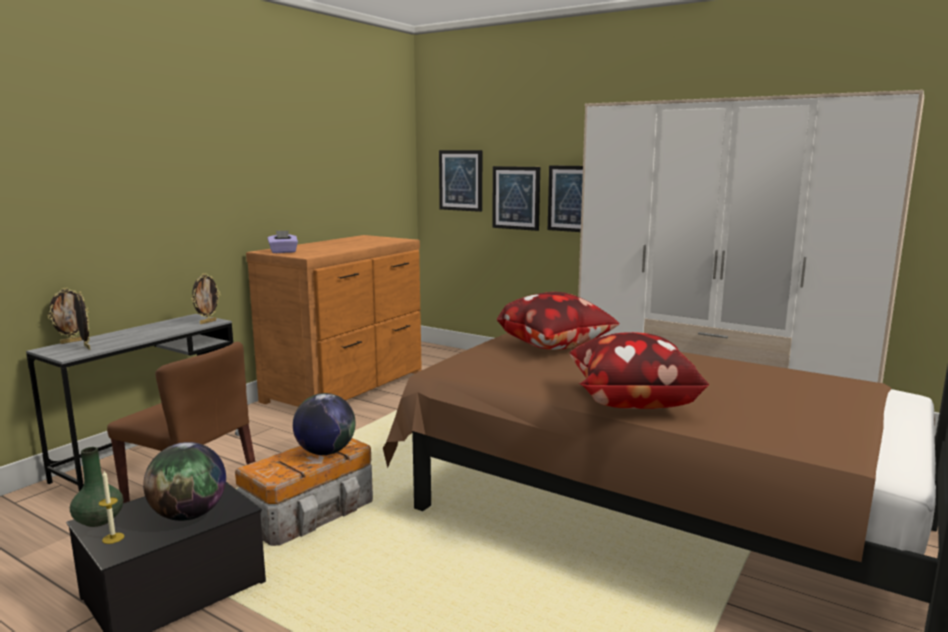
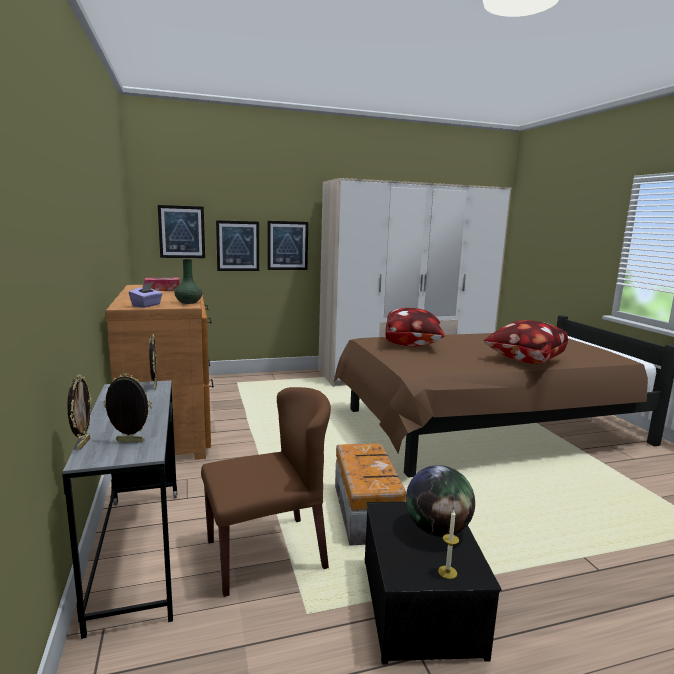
camera: 50 degrees left, 0 degrees up
green vase [70,447,123,527] -> green vase moved to [175,259,202,304]
globe [293,393,356,455] -> none
none -> tissue box [144,278,180,291]

